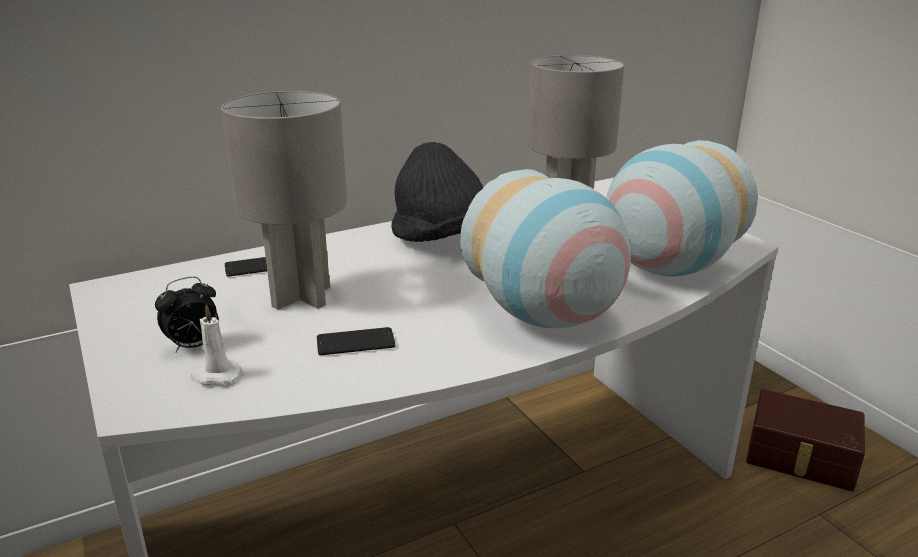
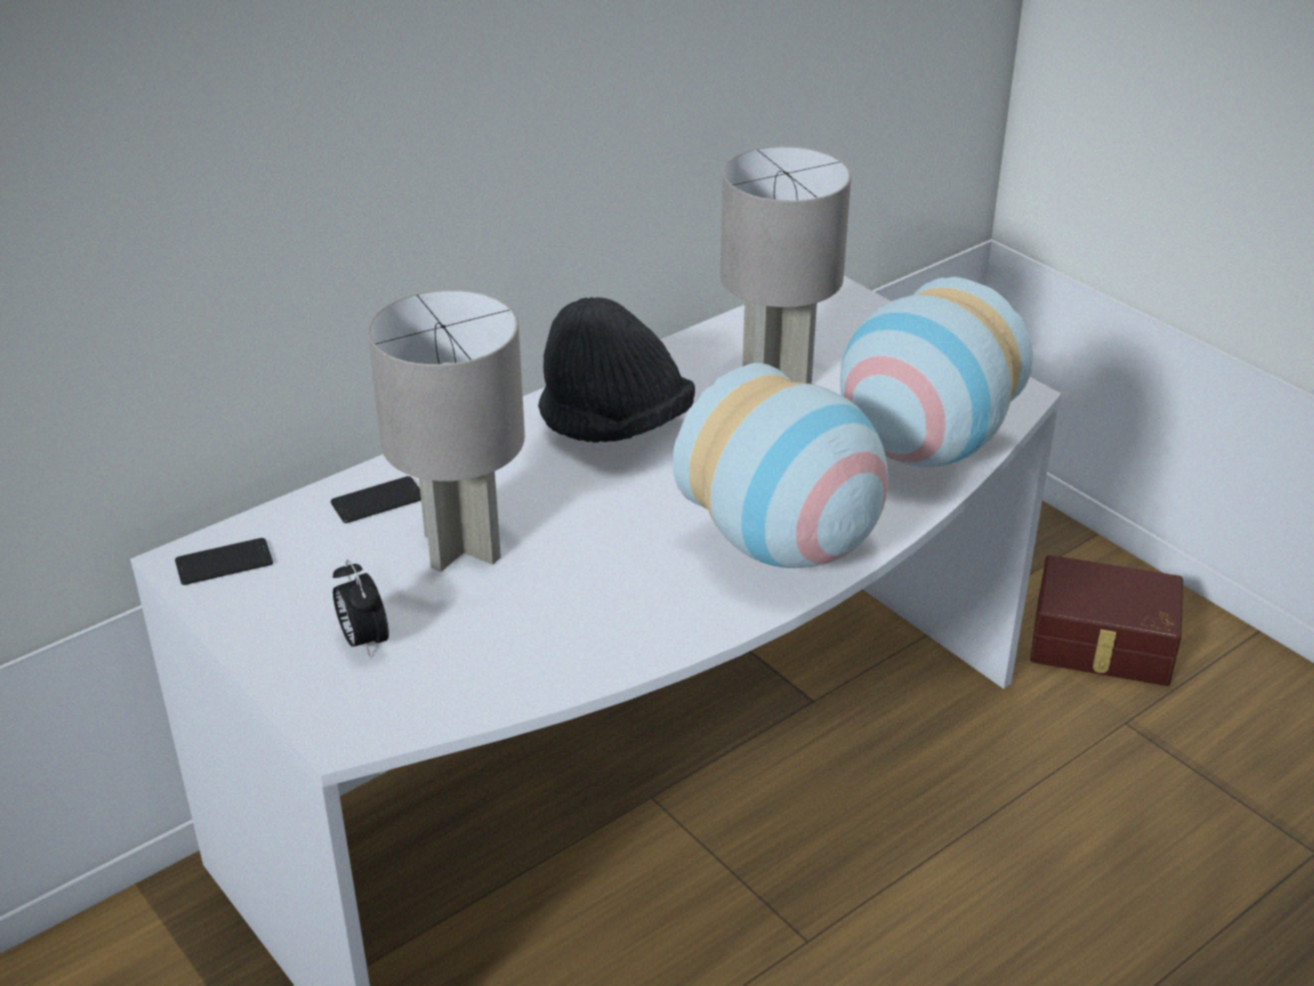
camera: 10 degrees left, 10 degrees up
alarm clock [155,276,219,353] -> alarm clock turned 105 degrees clockwise [333,559,389,657]
white candle [190,305,242,385] -> none
phone [317,327,396,355] -> phone moved to [175,538,273,585]

